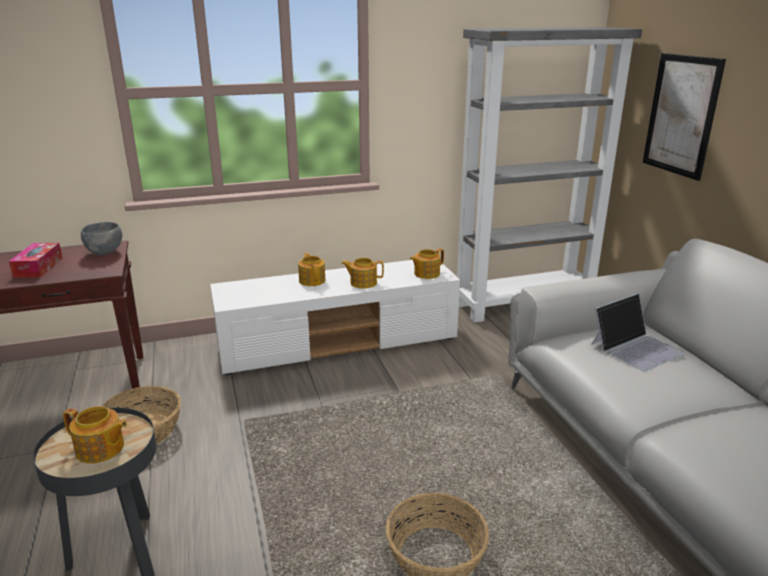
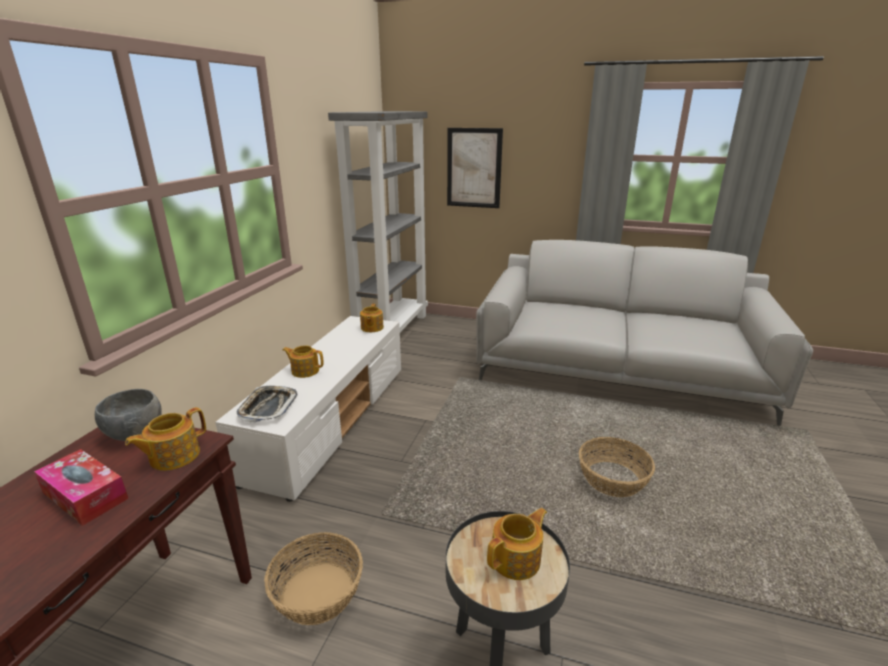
camera: 55 degrees left, 0 degrees up
teapot [341,258,384,289] -> teapot moved to [125,407,206,471]
laptop [591,293,685,372] -> none
none -> tray [237,386,298,423]

